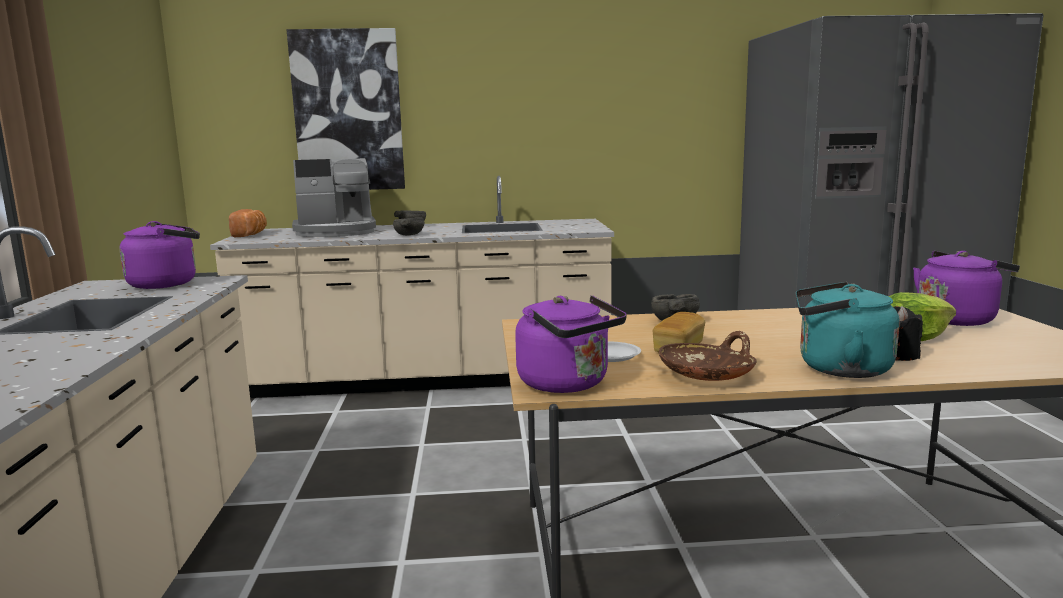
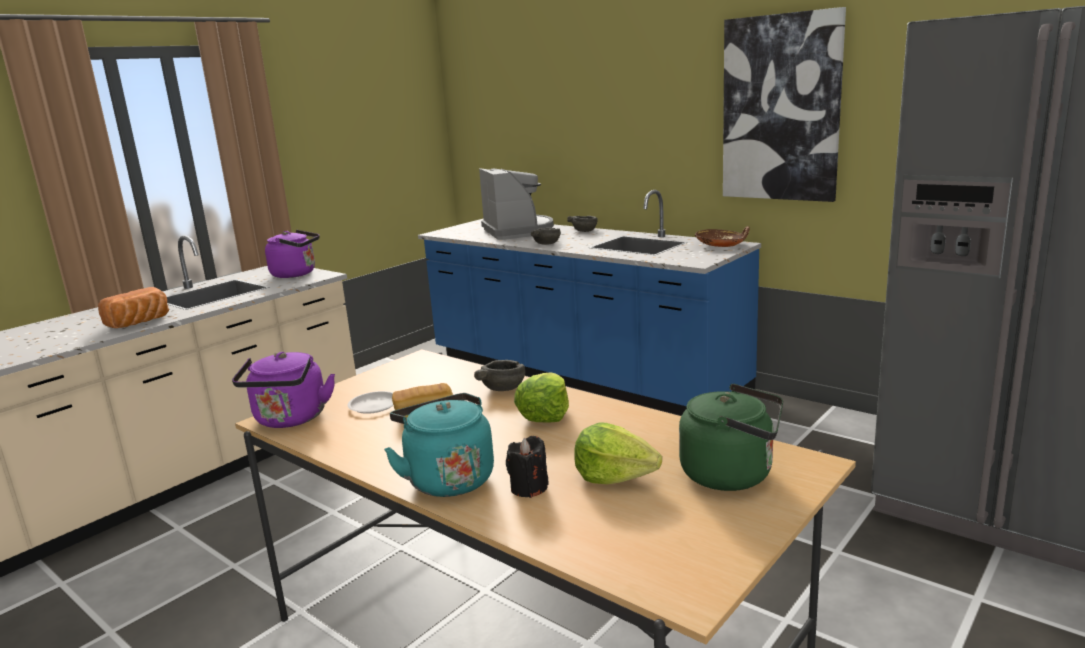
camera: 45 degrees right, 5 degrees up
beige counter [210,176,614,398] -> blue counter [418,190,761,416]
bread [229,209,267,237] -> bread moved to [98,287,169,328]
picture [287,28,405,190] -> picture moved to [723,7,846,202]
coffee machine [292,158,376,237] -> coffee machine turned 135 degrees counterclockwise [479,168,554,240]
brown bowl [659,331,757,381] -> brown bowl moved to [695,226,750,247]
purple kettle [913,251,1020,326] -> green kettle [679,384,783,491]
none -> lettuce [514,372,569,423]

